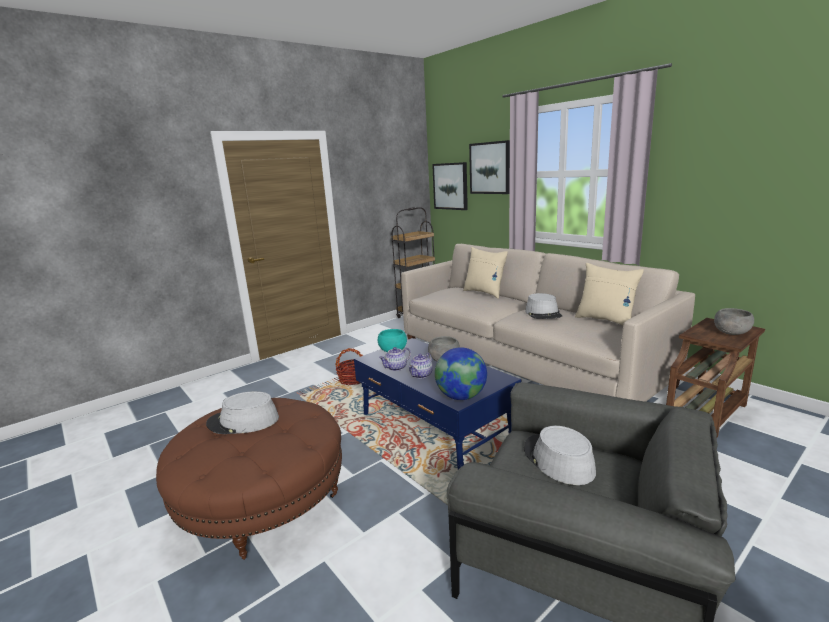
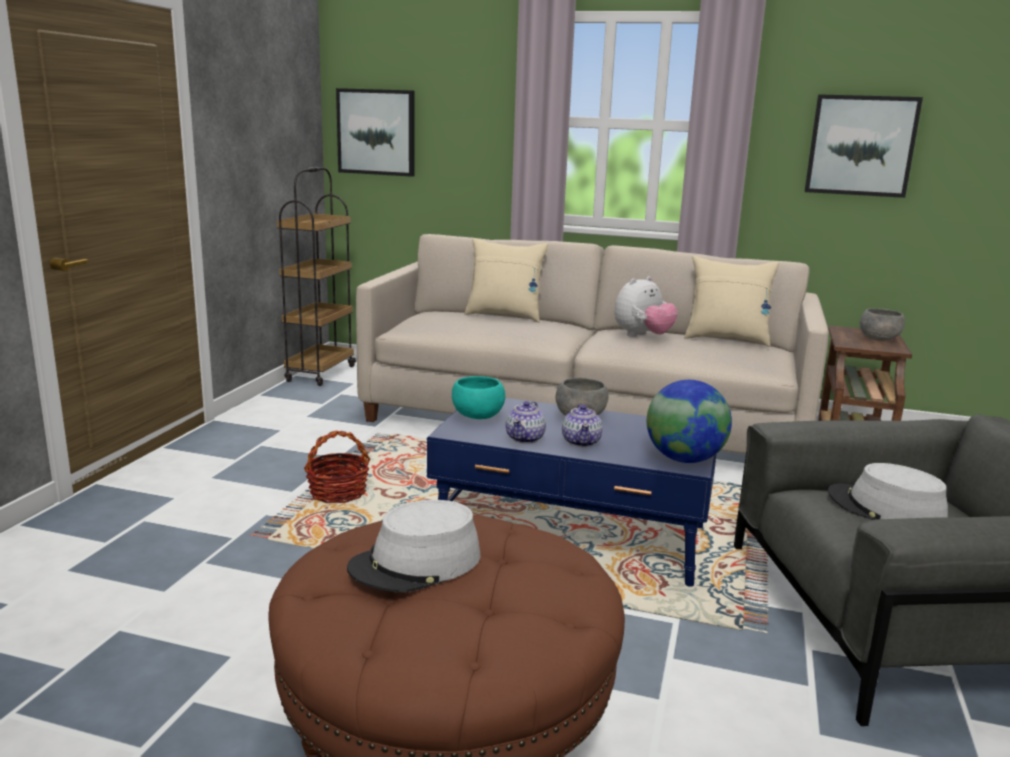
camera: 35 degrees left, 0 degrees up
picture [469,140,510,194] -> picture moved to [805,94,923,198]
grey hat [525,293,562,319] -> plush toy [614,276,678,337]

